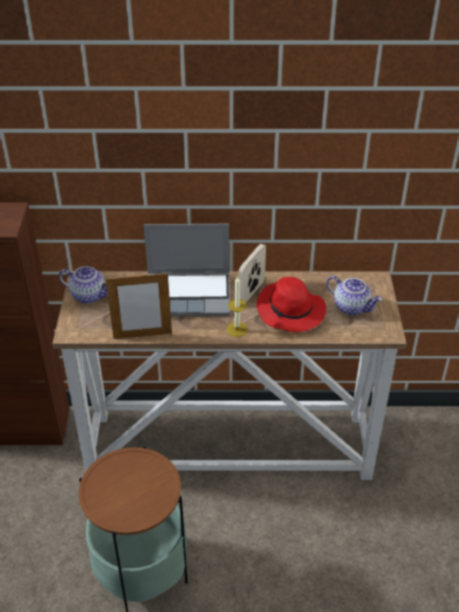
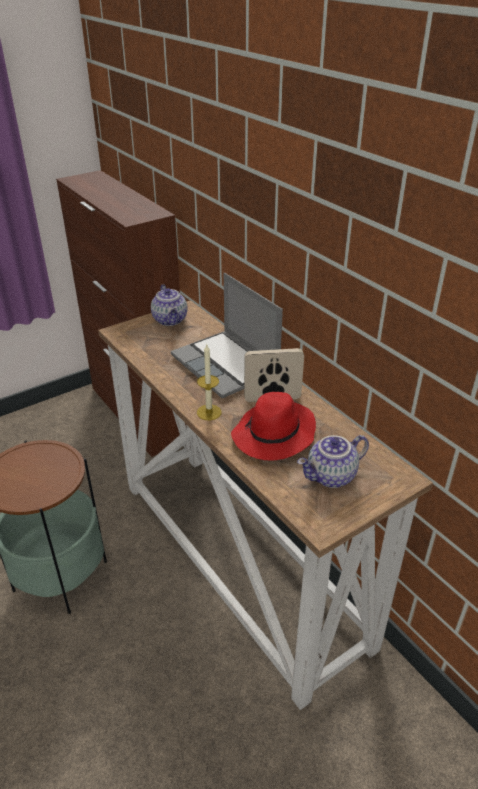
camera: 55 degrees right, 5 degrees down
picture frame [106,273,172,339] -> none
teapot [326,276,382,315] -> teapot turned 60 degrees clockwise [297,435,369,488]

